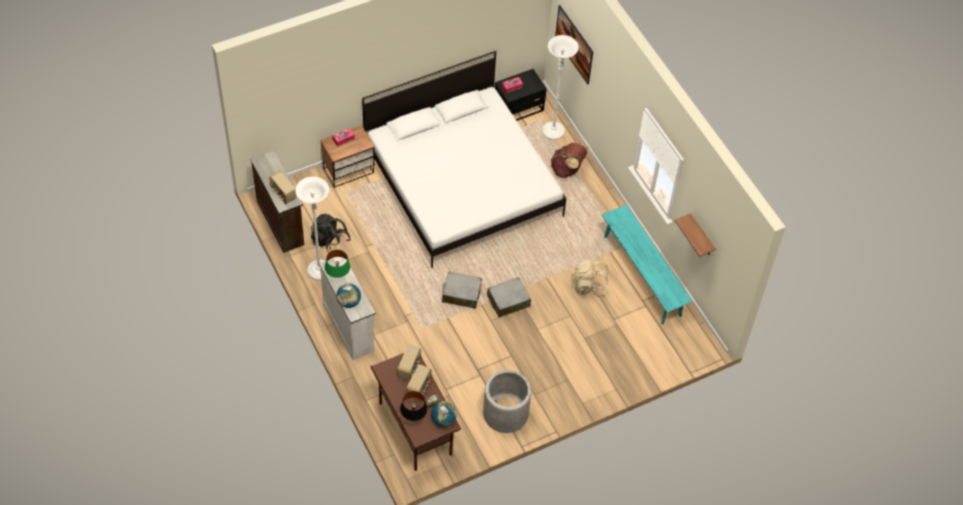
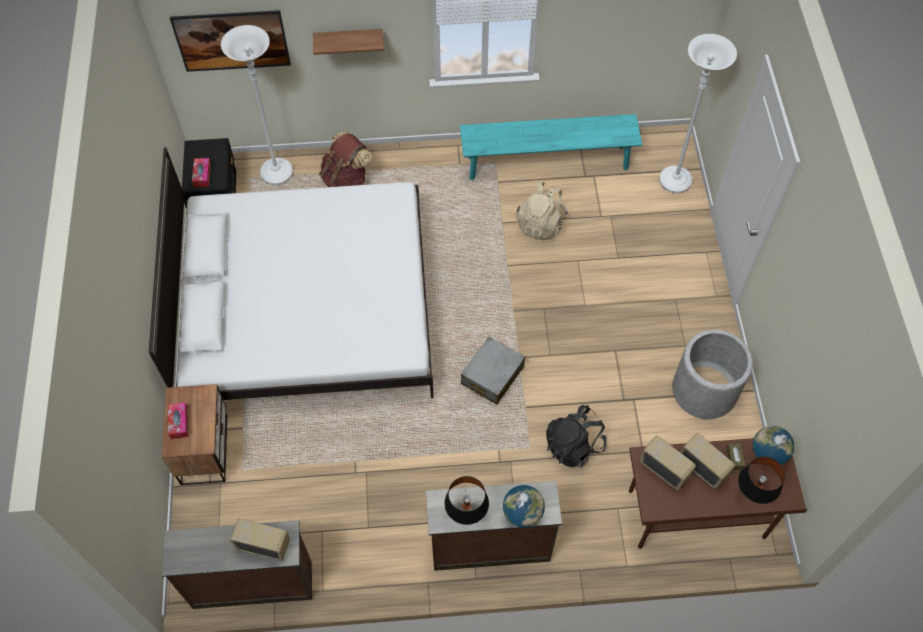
camera: 65 degrees left, 5 degrees up
radio [269,171,296,204] -> radio turned 150 degrees counterclockwise [230,519,290,561]
white floor lamp [296,177,329,281] -> white floor lamp moved to [659,34,737,193]
black backpack [311,214,350,252] -> black backpack moved to [546,405,607,467]
white dresser [319,257,376,360] -> brown dresser [426,481,562,571]
green table lamp [325,250,350,278] -> black table lamp [445,476,489,525]
grey suitcase [487,277,531,317] -> none
shelf [674,213,716,257] -> shelf moved to [313,29,384,55]

